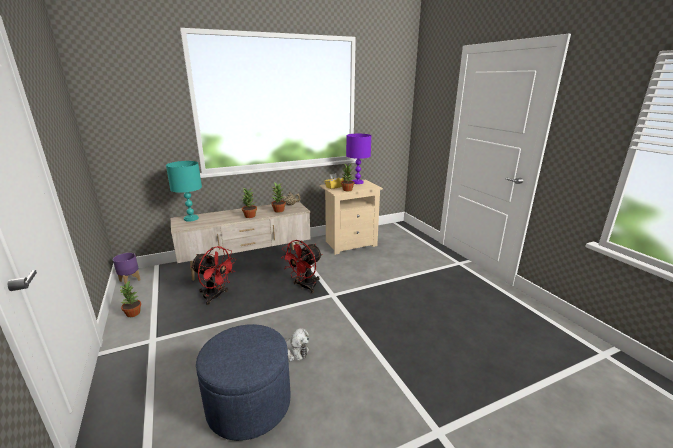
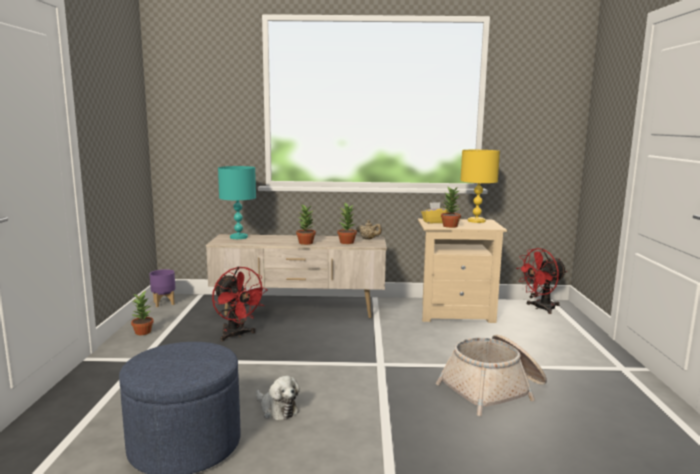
camera: 25 degrees right, 10 degrees down
red fan [281,240,322,293] -> red fan moved to [516,248,567,314]
purple table lamp [346,134,371,184] -> yellow table lamp [460,150,500,223]
none -> basket [436,334,547,416]

